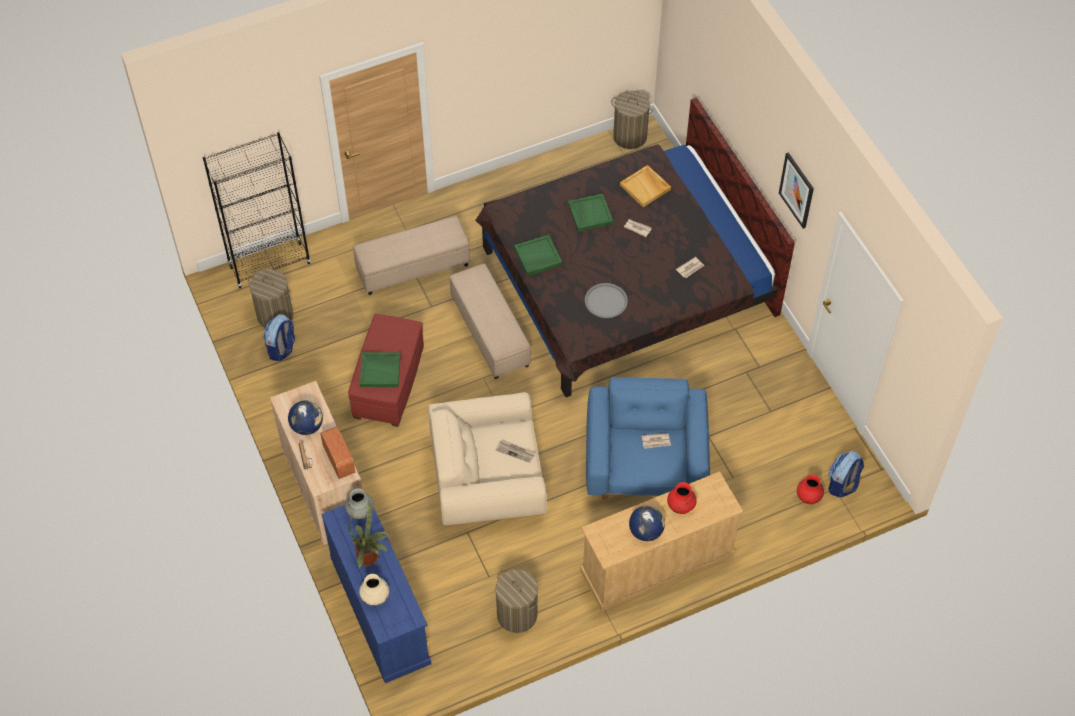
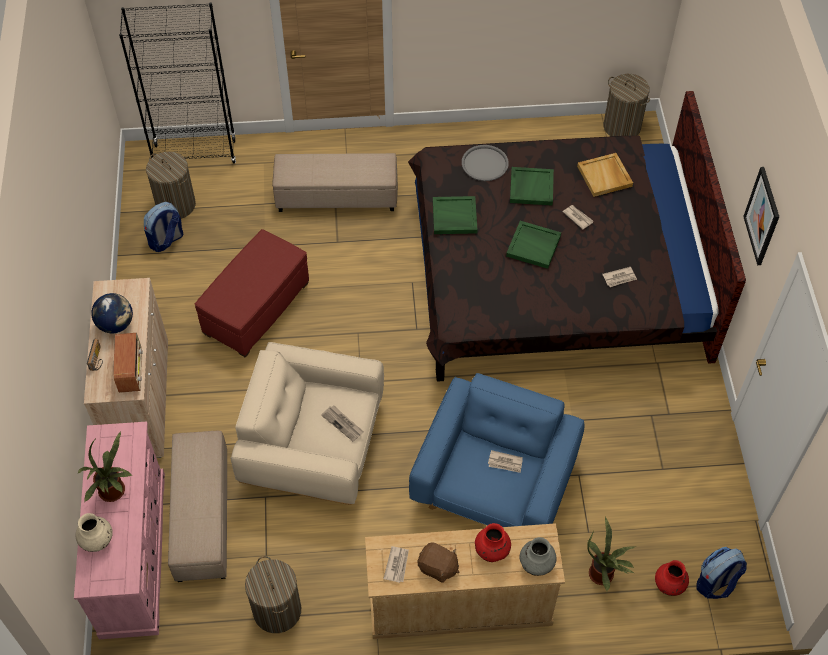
camera: 20 degrees right, 0 degrees up
blue dresser [321,505,431,683] -> pink dresser [74,422,165,639]
grey vase [345,488,374,520] -> grey vase moved to [519,537,556,576]
green tray [360,352,401,387] -> green tray moved to [506,221,561,269]
beige ottoman [450,263,531,379] -> beige ottoman moved to [168,431,227,582]
grey tray [585,283,628,318] -> grey tray moved to [462,145,509,181]
globe [629,506,665,541] -> brown plush toy [418,542,459,583]
none -> newspaper [383,546,409,583]
none -> potted plant [587,517,635,591]

